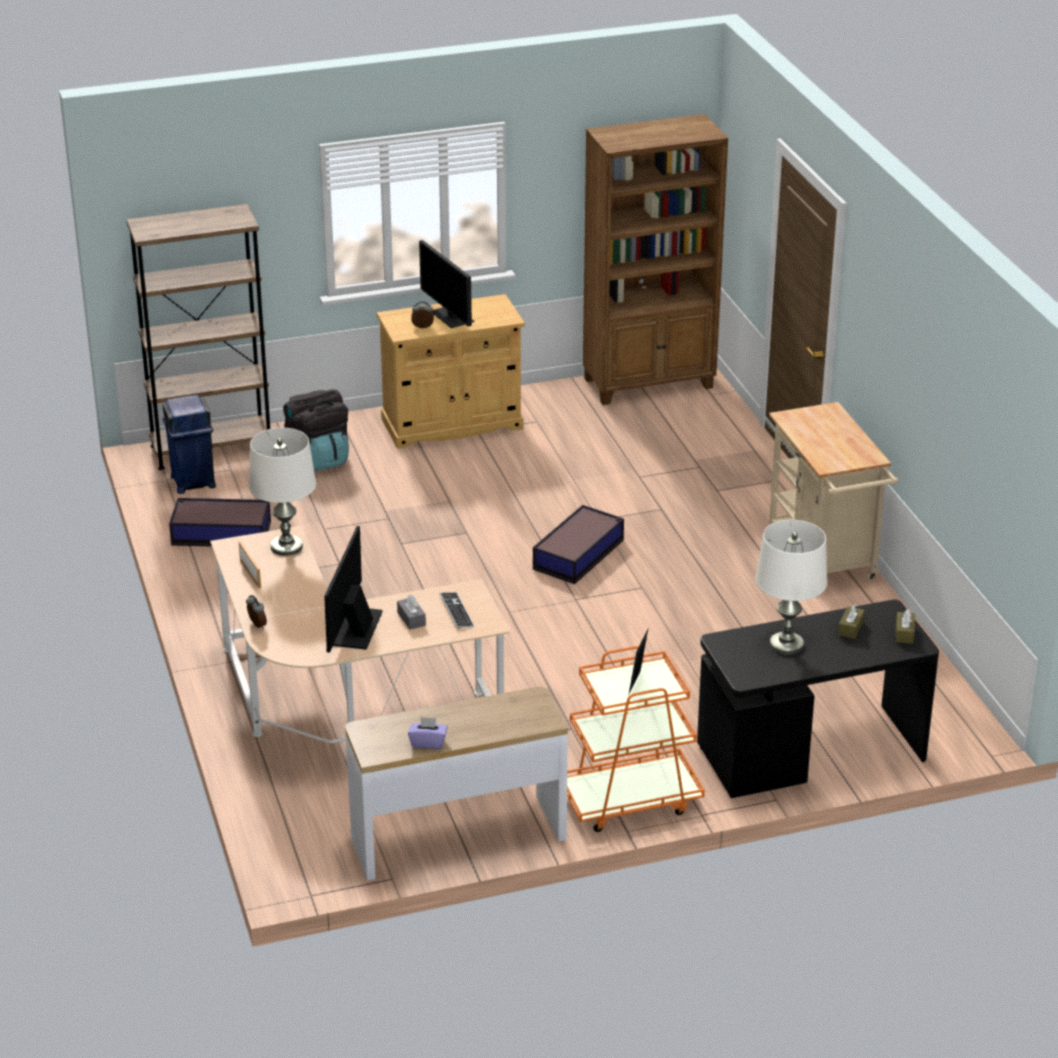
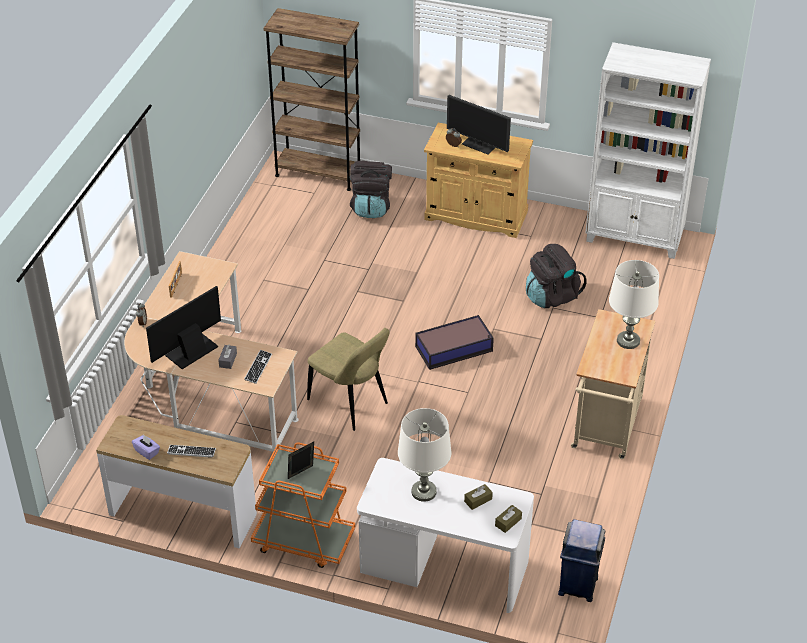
camera: 35 degrees right, 10 degrees up
blue trash can [162,395,216,494] -> blue trash can moved to [558,519,605,602]
storage box [169,498,271,546] -> none
white table lamp [249,428,316,556] -> white table lamp moved to [609,260,659,349]
monitor [419,240,475,328] -> monitor turned 60 degrees counterclockwise [447,95,511,155]
brown bookcase [583,114,728,405] -> white bookcase [585,42,711,259]
black desk [697,600,939,798] -> white desk [357,458,534,613]
none -> keyboard [167,445,216,458]
none -> beige chair [307,328,390,431]
none -> black backpack [526,244,587,308]

